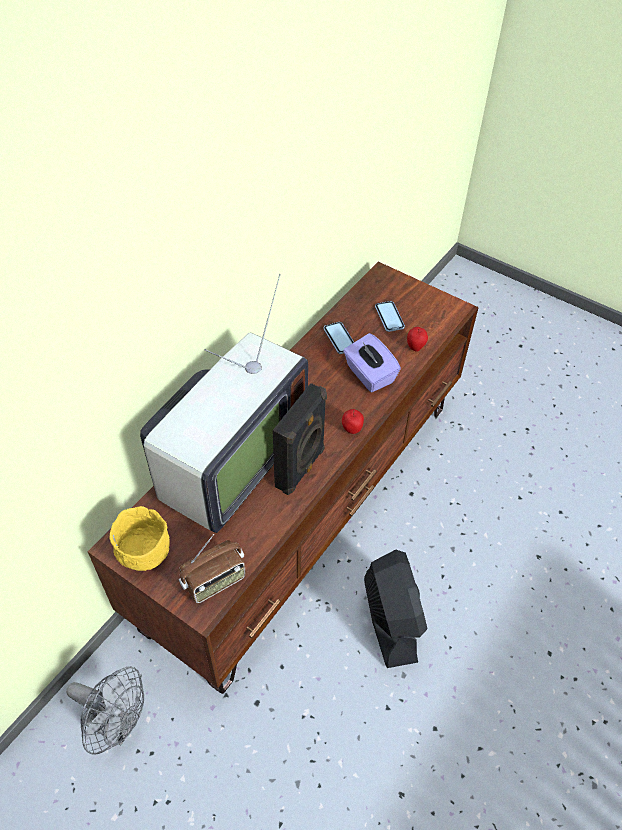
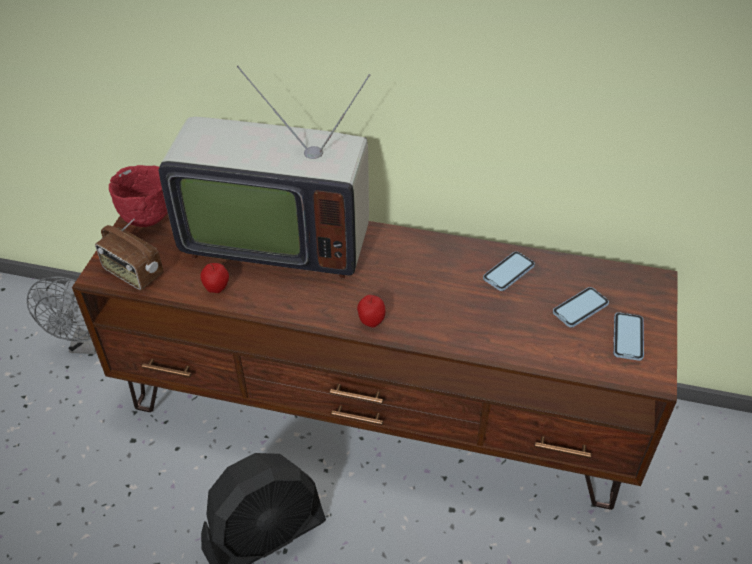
camera: 70 degrees right, 5 degrees down
yellow bowl [109,506,170,571] -> red bowl [109,165,168,228]
black speaker [273,383,327,495] -> none
purple tissue box [343,333,401,392] -> none
apple [407,327,428,352] -> apple moved to [200,263,229,293]
none -> phone [613,312,644,361]

